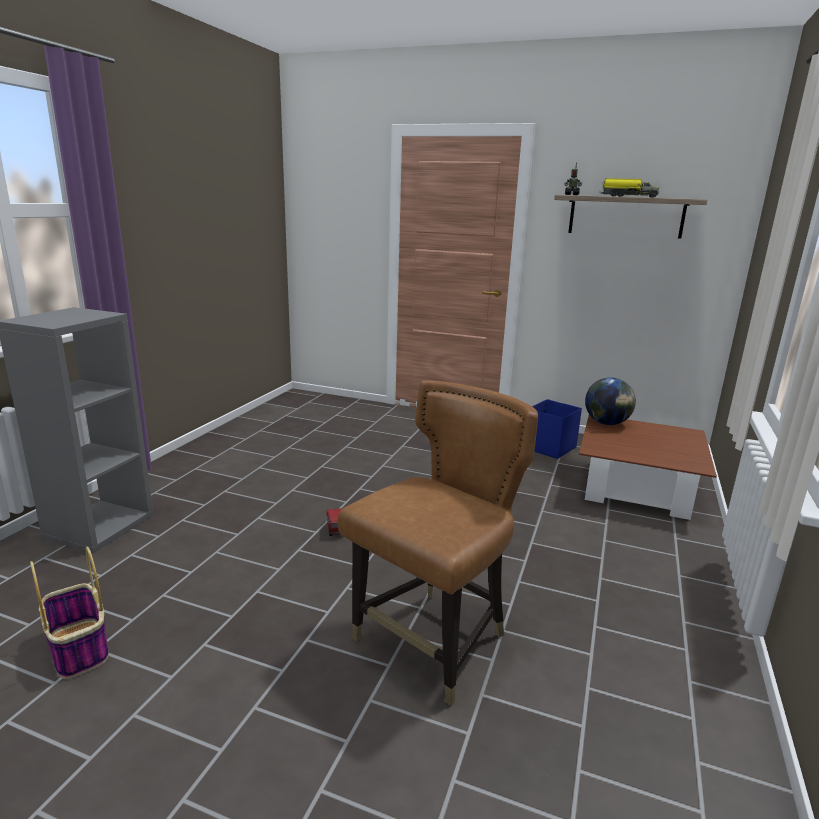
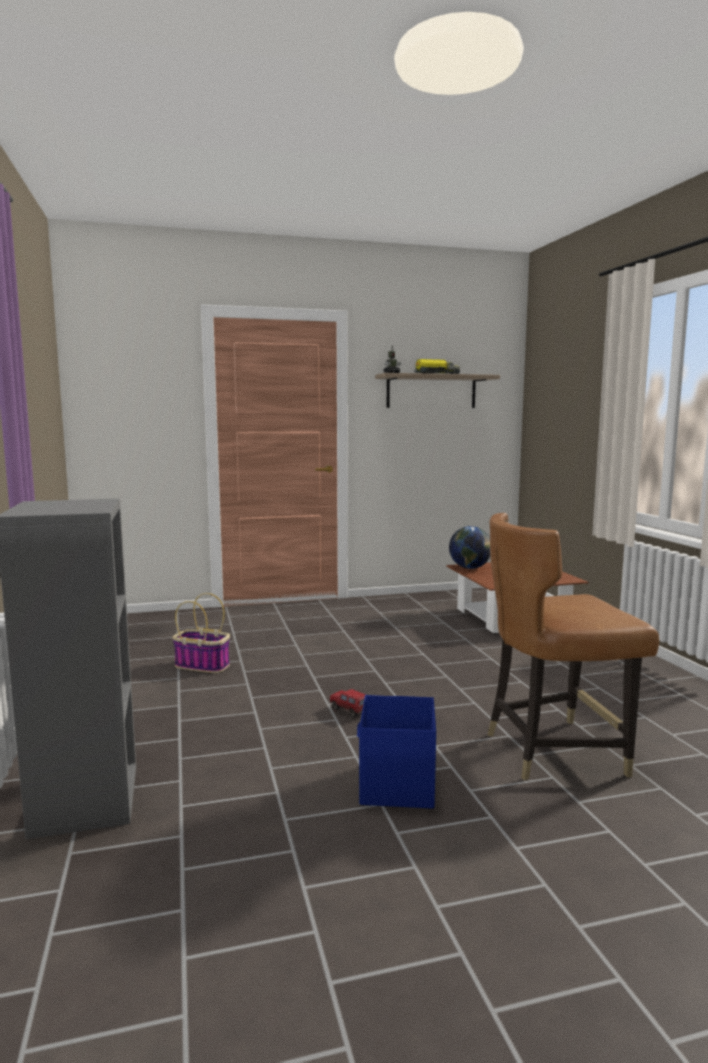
camera: 35 degrees left, 10 degrees down
basket [30,546,109,679] -> basket moved to [172,593,230,673]
brown chair [337,380,538,706] -> brown chair turned 105 degrees counterclockwise [488,513,659,780]
blue storage box [532,399,582,459] -> blue storage box moved to [357,695,436,809]

